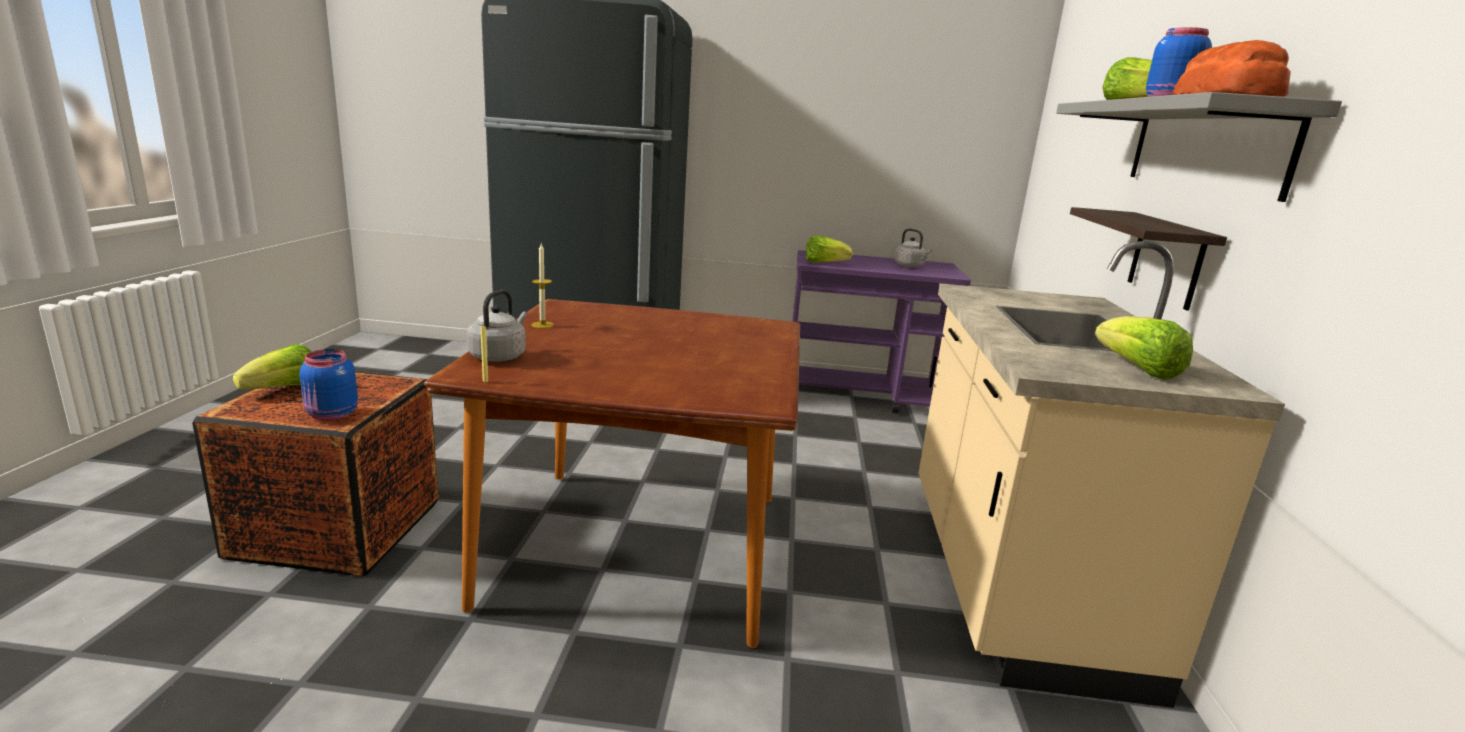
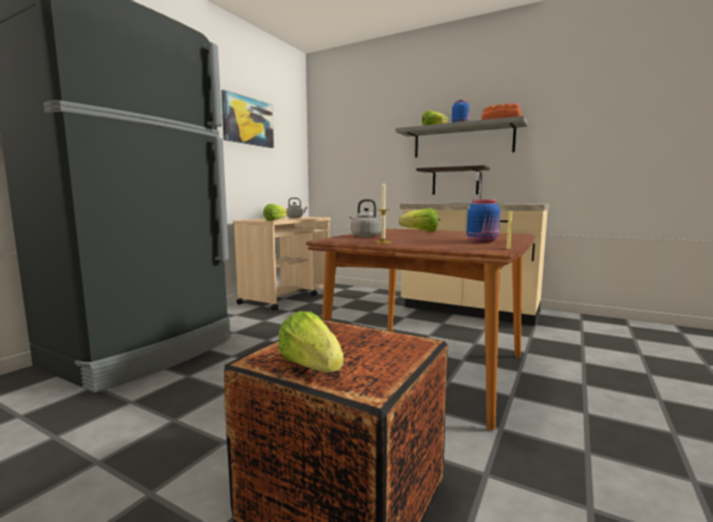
camera: 65 degrees left, 10 degrees down
blue jar [299,349,358,421] -> blue jar moved to [467,199,500,243]
grey kettle [467,290,527,362] -> grey kettle moved to [349,199,381,237]
purple cart [792,250,971,413] -> beige cart [233,217,331,311]
lettuce [1095,316,1193,380] -> lettuce moved to [399,208,439,232]
none -> picture [221,90,274,148]

